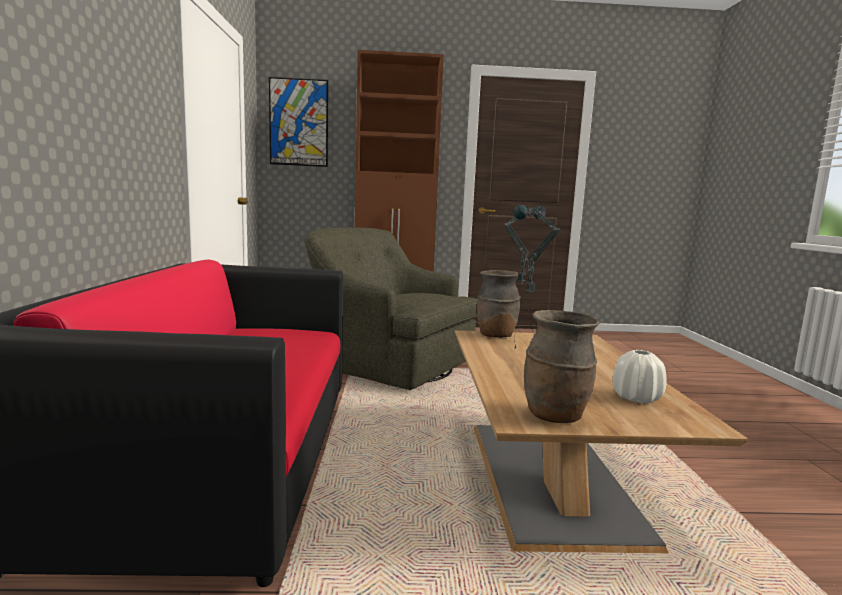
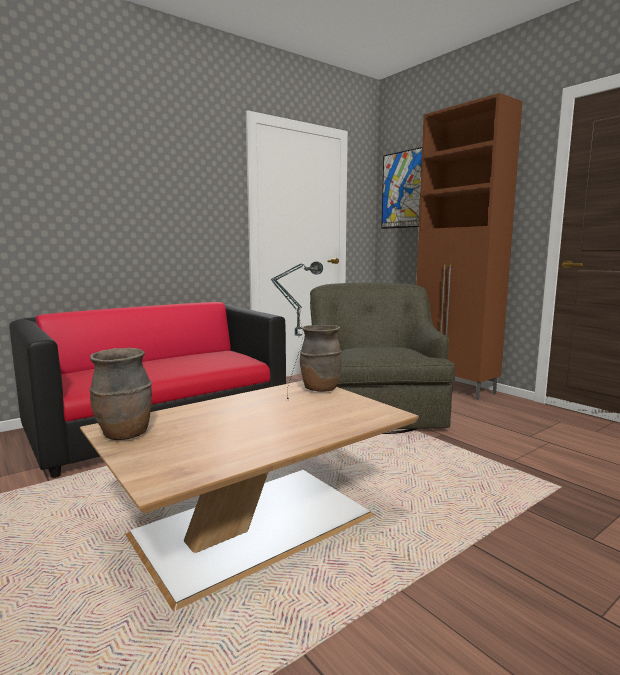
camera: 55 degrees right, 0 degrees up
table lamp [513,205,561,336] -> none
white vase [612,350,666,403] -> none

